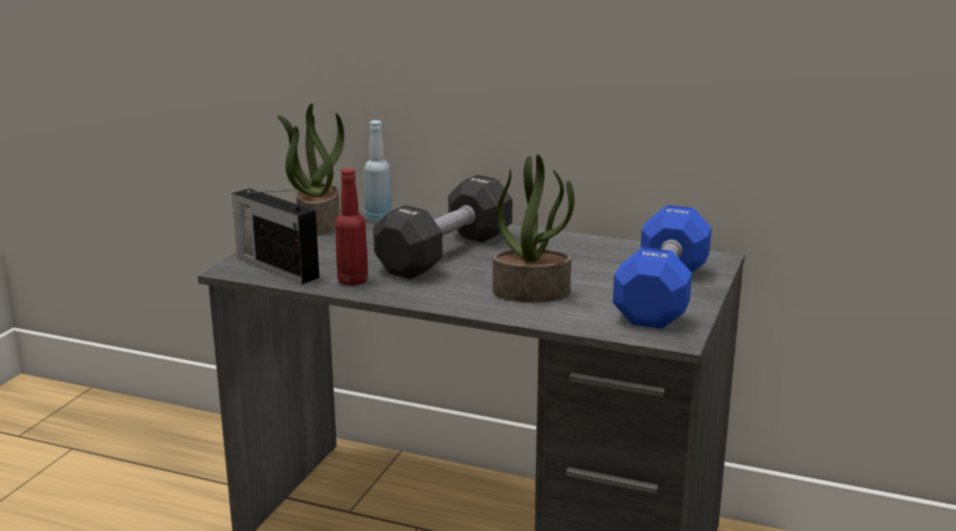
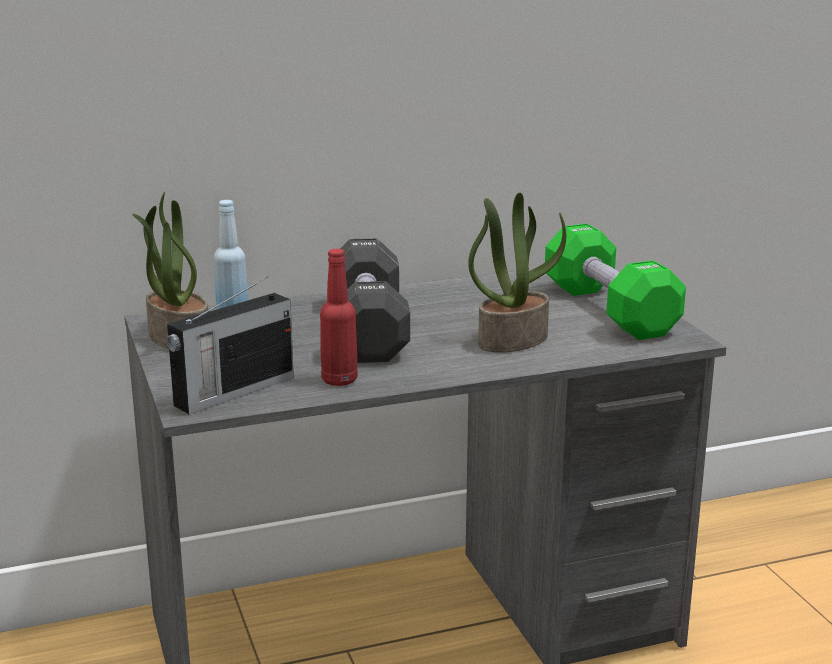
camera: 40 degrees left, 0 degrees up
radio [232,188,319,284] -> radio turned 45 degrees counterclockwise [166,277,294,414]
blue dumbbell [613,205,712,329] -> green dumbbell [545,224,686,340]

